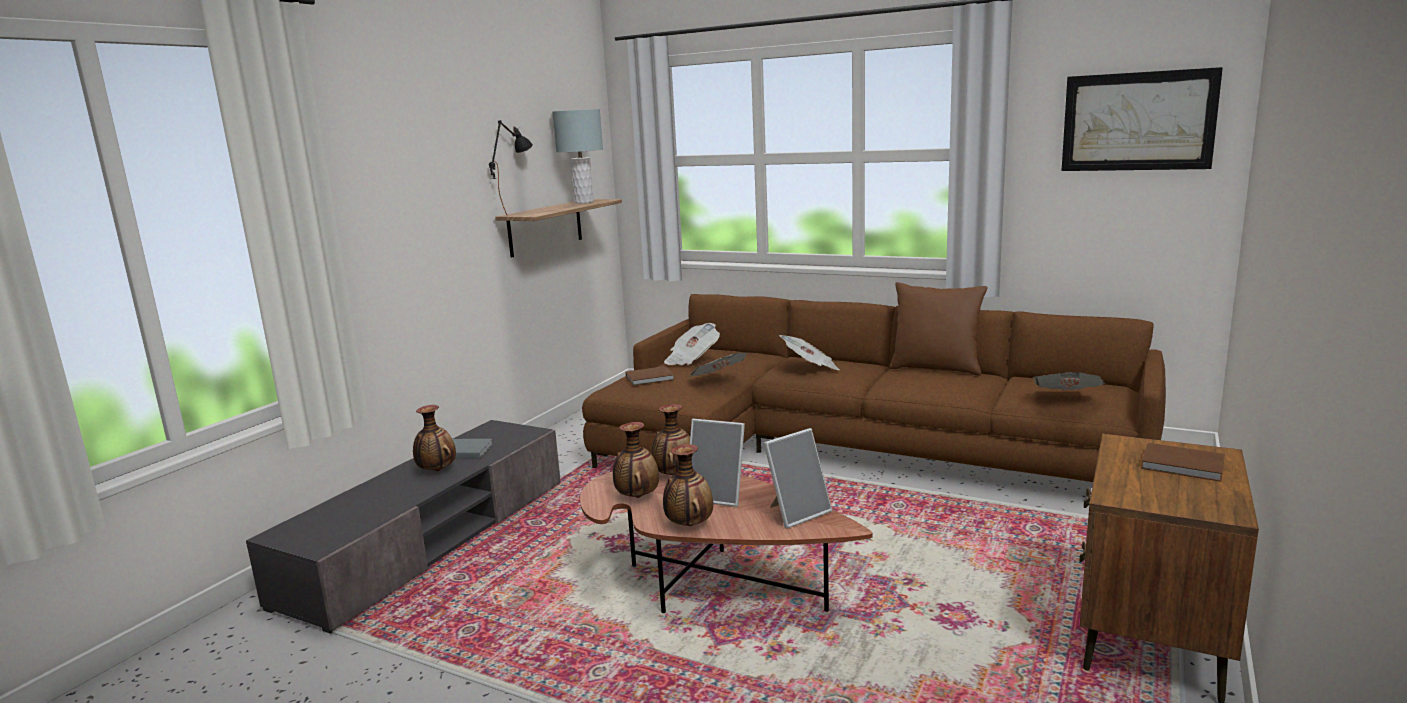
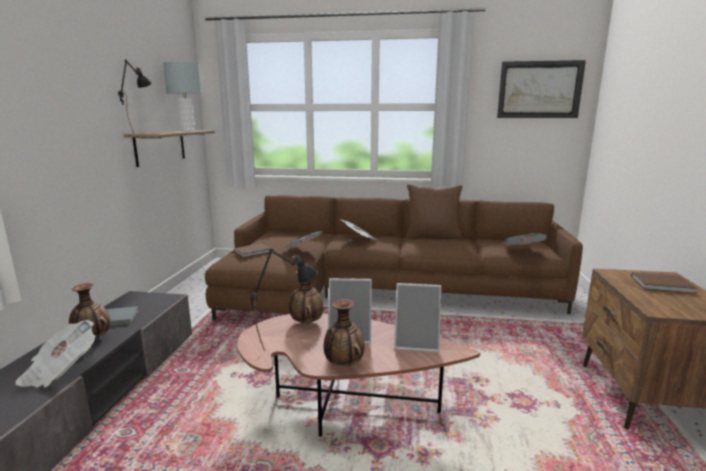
camera: 20 degrees left, 0 degrees up
vase [613,422,659,498] -> black table lamp [250,248,318,350]
newspaper [664,323,720,365] -> newspaper moved to [16,320,95,388]
picture frame [764,428,832,528] -> picture frame turned 60 degrees clockwise [394,283,441,352]

